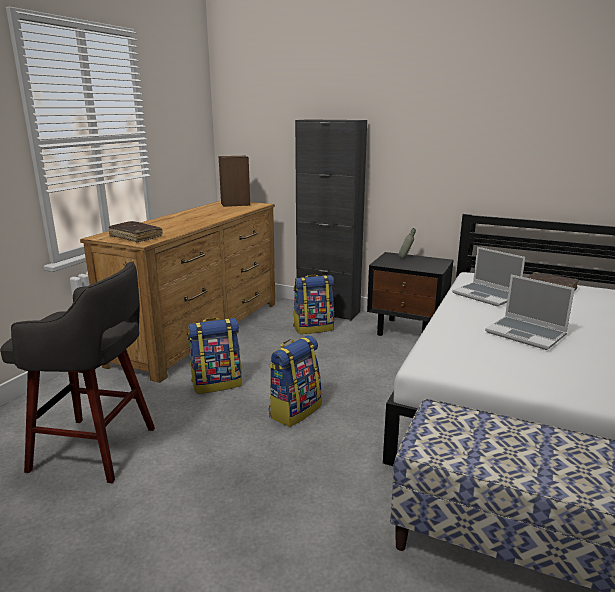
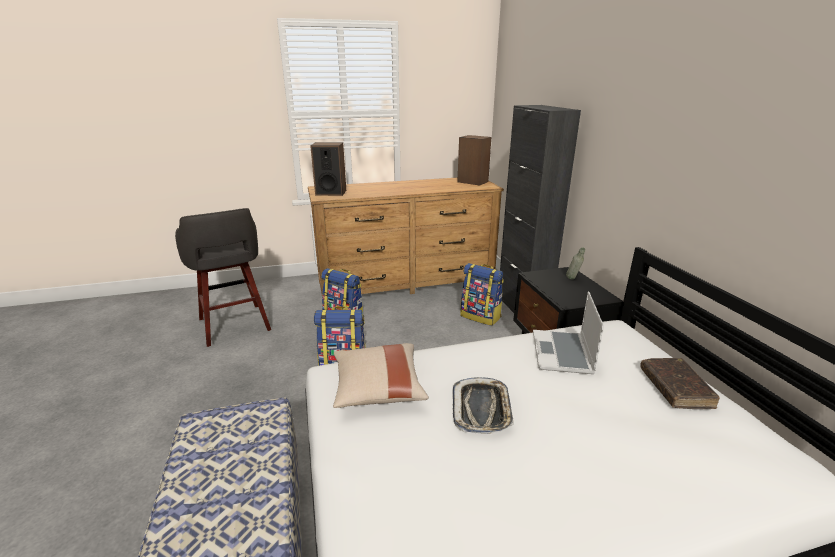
camera: 50 degrees right, 5 degrees up
brown book [109,221,163,242] -> speaker [310,142,346,196]
laptop [485,275,575,350] -> tray [453,377,514,434]
none -> beige pillow [333,343,429,408]

